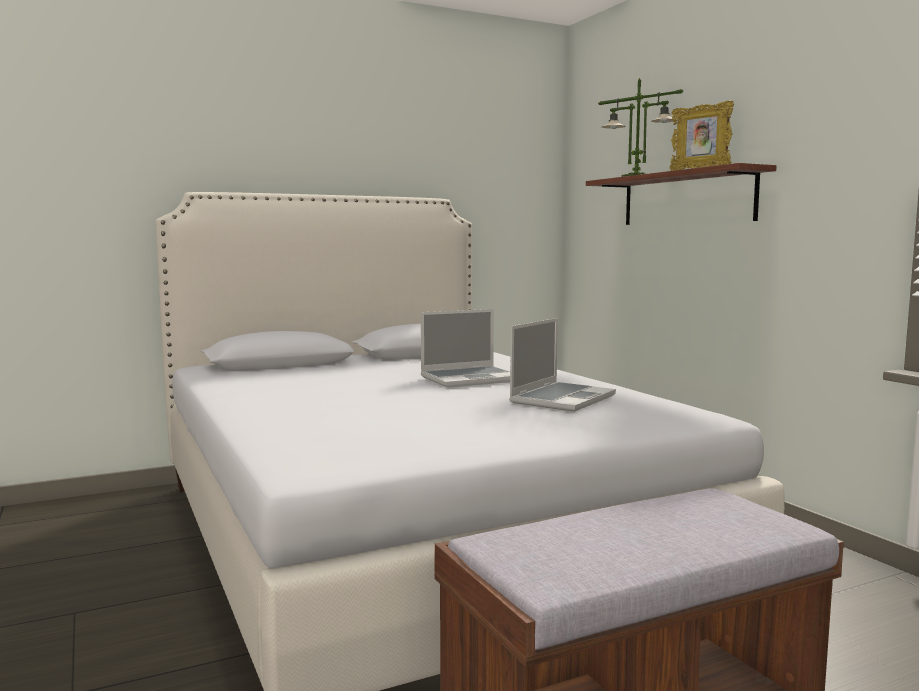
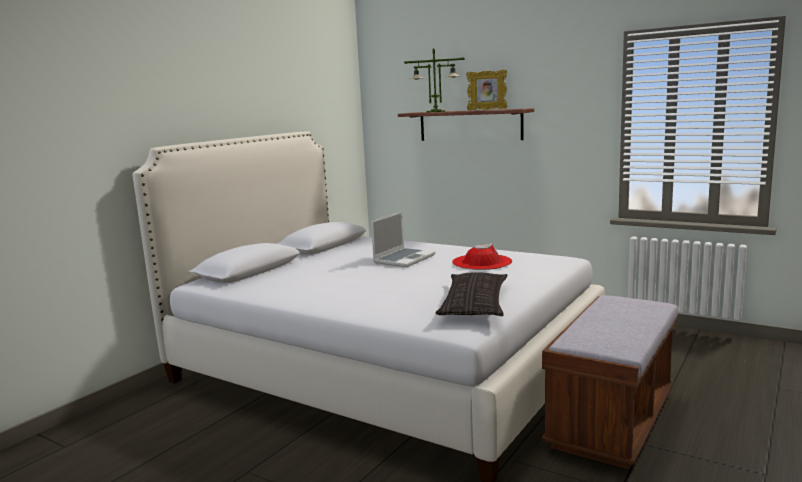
camera: 30 degrees left, 5 degrees up
laptop [509,318,616,412] -> red hat [452,243,512,270]
none -> pillow [435,272,507,316]

